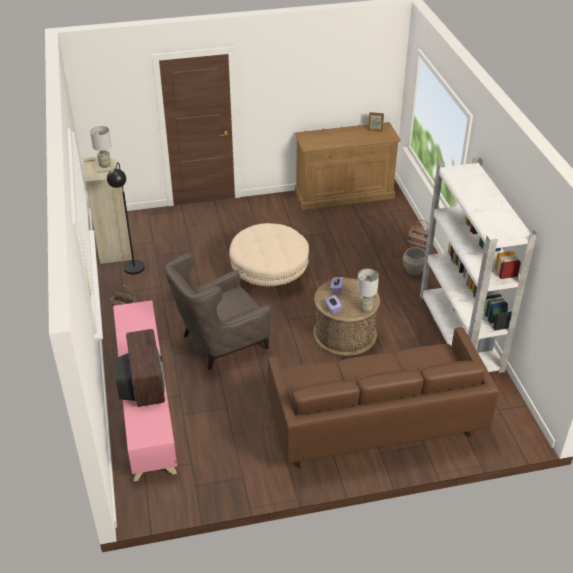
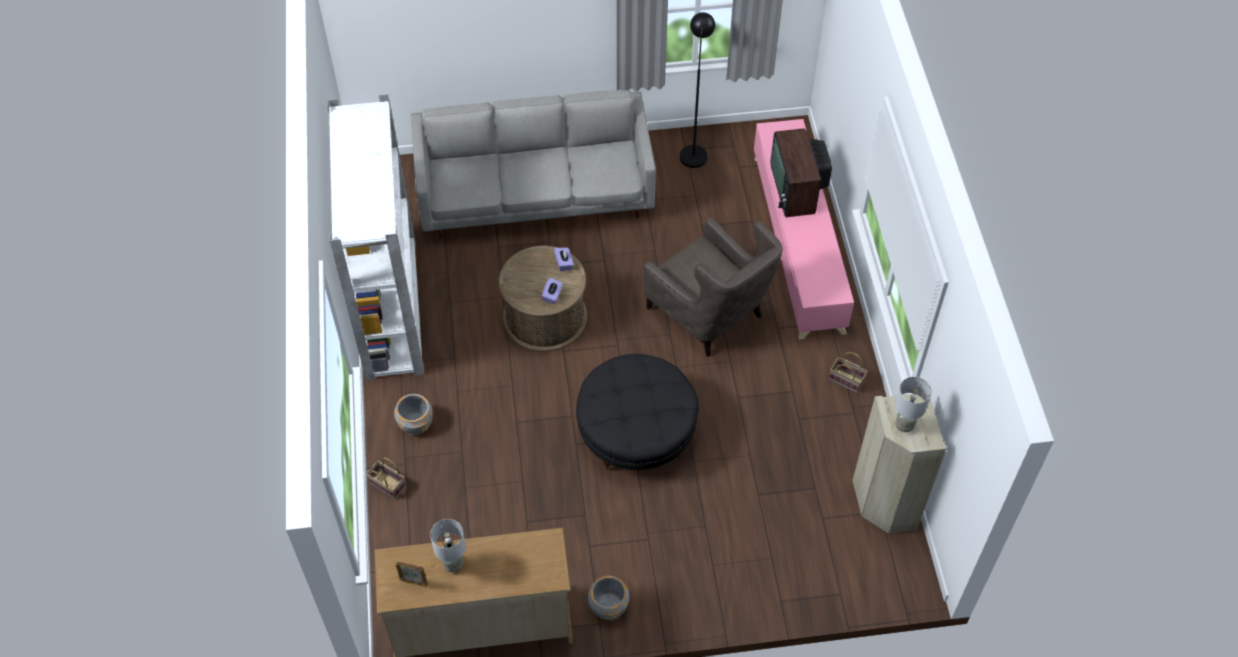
camera: 175 degrees left, 15 degrees up
black floor lamp [107,162,145,275] -> black floor lamp moved to [680,12,715,168]
grey armchair [165,253,271,370] -> grey armchair turned 75 degrees clockwise [644,217,783,357]
beige ottoman [229,223,309,292] -> black ottoman [576,354,699,470]
brown sofa [268,327,499,468] -> grey sofa [411,90,656,238]
grey table lamp [357,269,379,312] -> grey table lamp moved to [430,519,466,573]
none -> grey planter [588,576,630,621]

